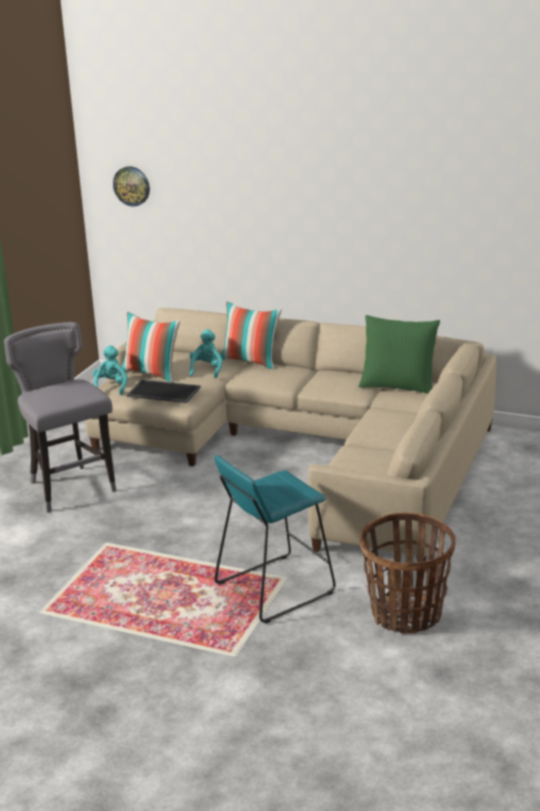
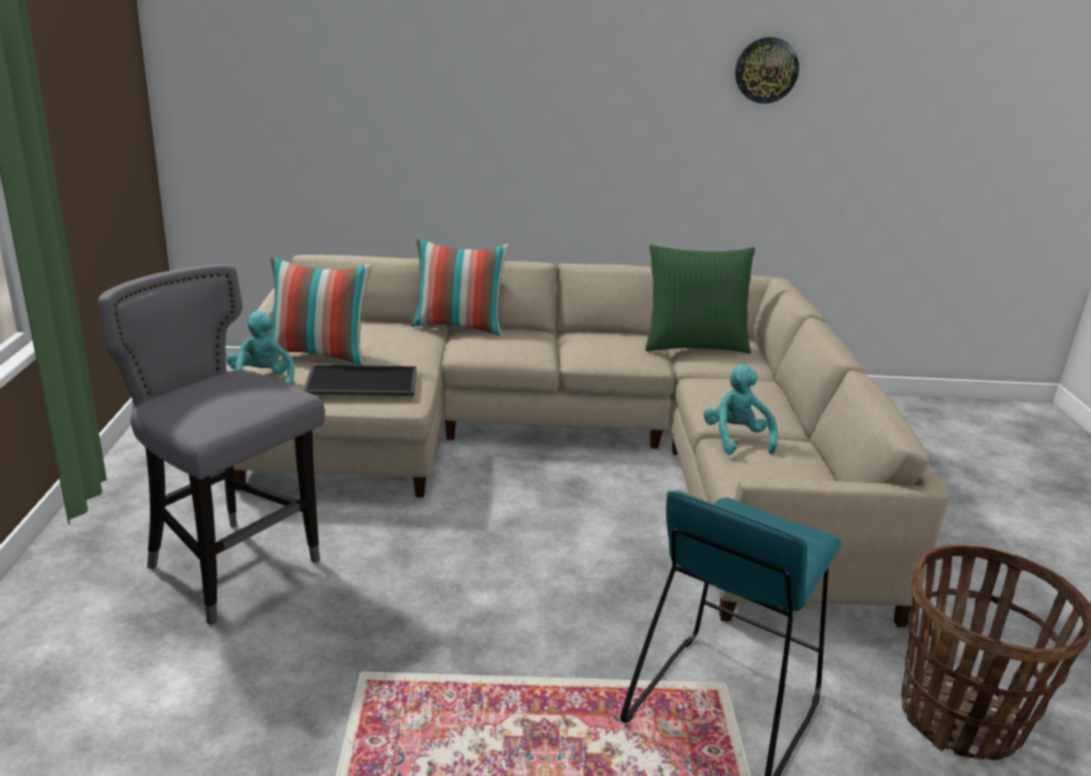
camera: 25 degrees left, 0 degrees up
wall clock [113,166,150,207] -> wall clock moved to [735,37,799,104]
turquoise plush toy [189,329,223,378] -> turquoise plush toy moved to [703,364,778,455]

